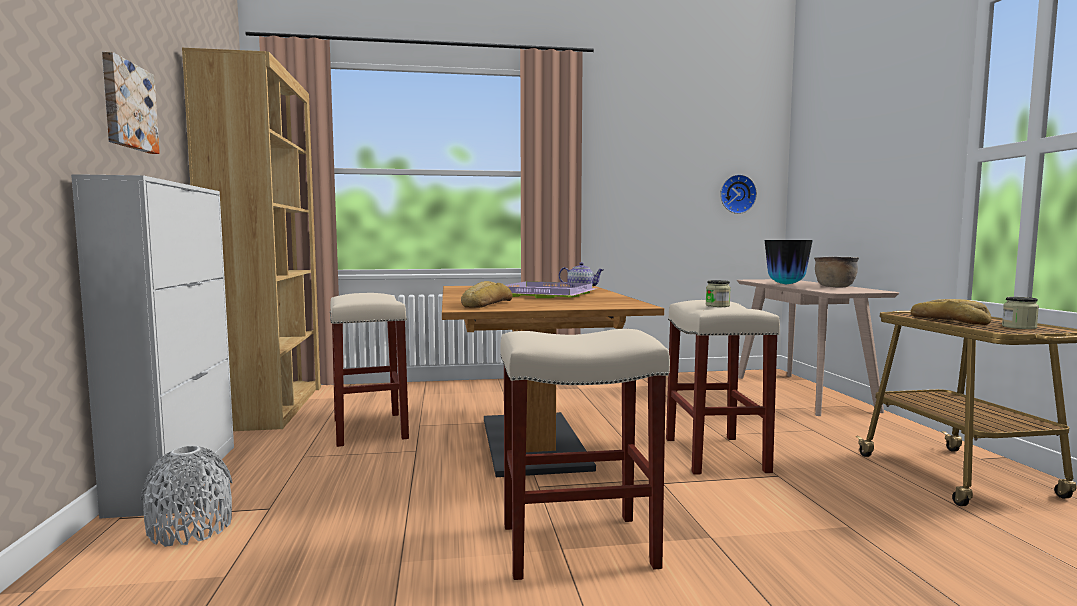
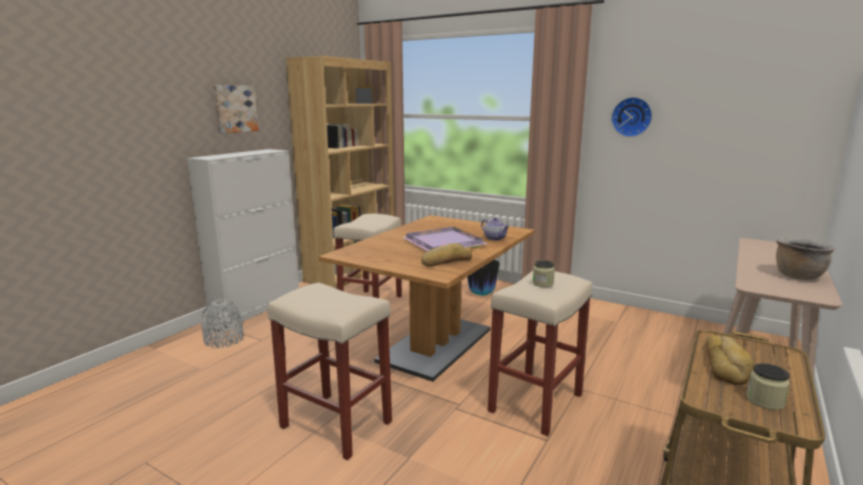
camera: 40 degrees right, 10 degrees up
bread [461,281,512,308] -> bread moved to [421,243,472,267]
wall clock [720,174,757,214] -> wall clock moved to [611,97,652,137]
vase [765,240,813,284] -> vase moved to [467,259,500,296]

